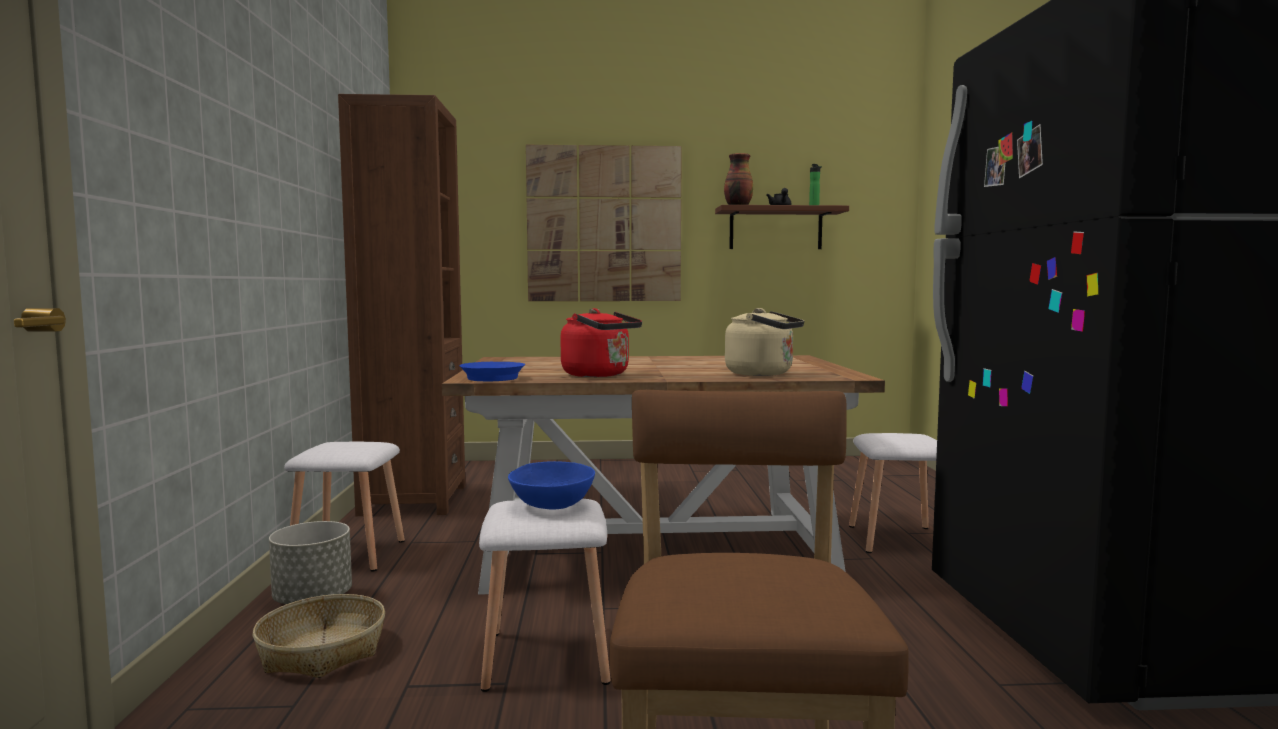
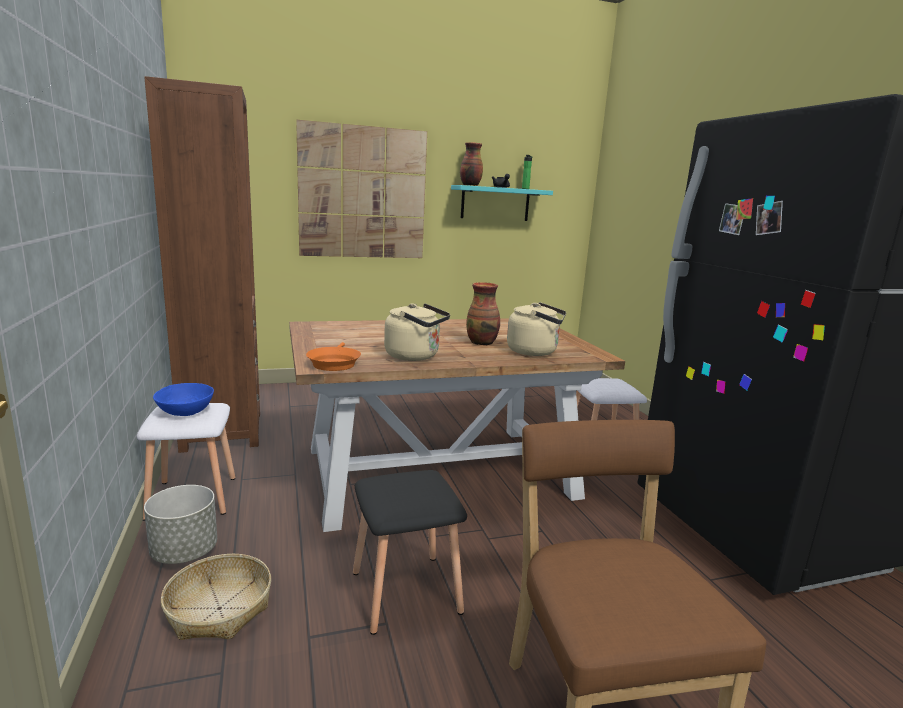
camera: 15 degrees left, 10 degrees up
blue frying pan [459,362,525,381] -> orange frying pan [306,342,361,371]
white stool [479,499,611,692] -> black stool [353,470,467,635]
blue bowl [508,461,595,510] -> blue bowl moved to [153,383,214,416]
red kettle [561,308,642,377] -> beige kettle [384,303,450,361]
brown shelf [715,205,849,249] -> turquoise shelf [451,185,553,221]
none -> vase [466,282,500,346]

